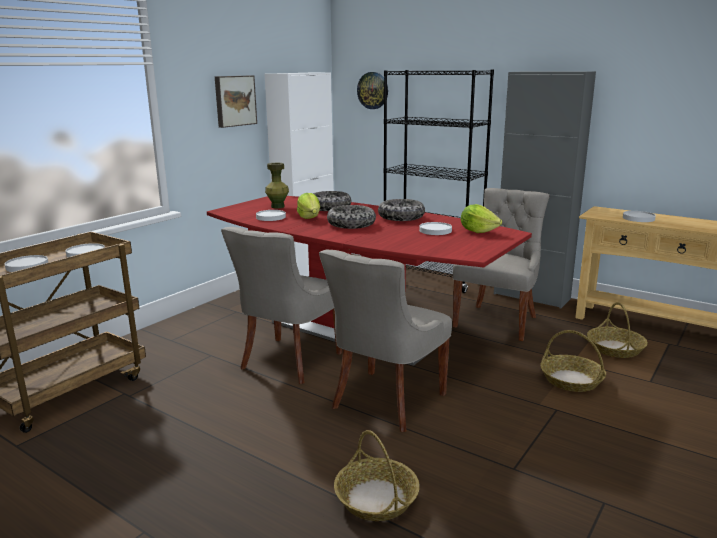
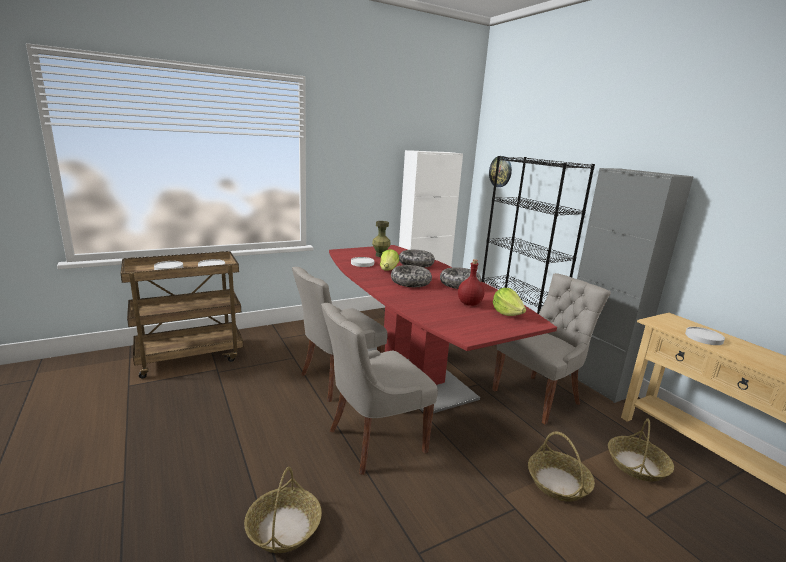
camera: 25 degrees right, 0 degrees up
picture [215,76,257,128] -> none
white plate [419,222,452,235] -> red bottle [458,259,485,306]

